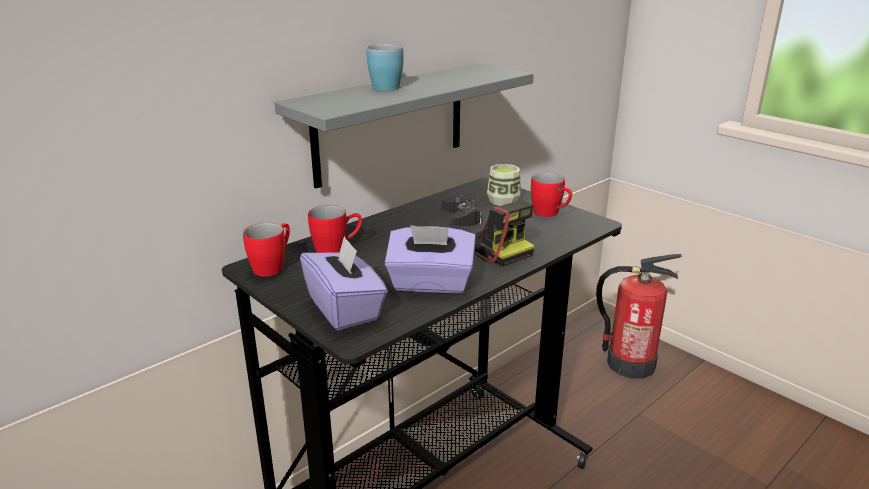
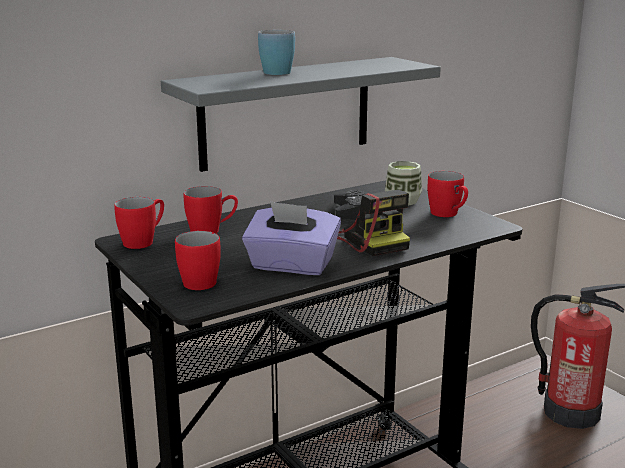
camera: 10 degrees right, 5 degrees down
purple tissue box [300,235,388,330] -> red mug [175,231,221,290]

